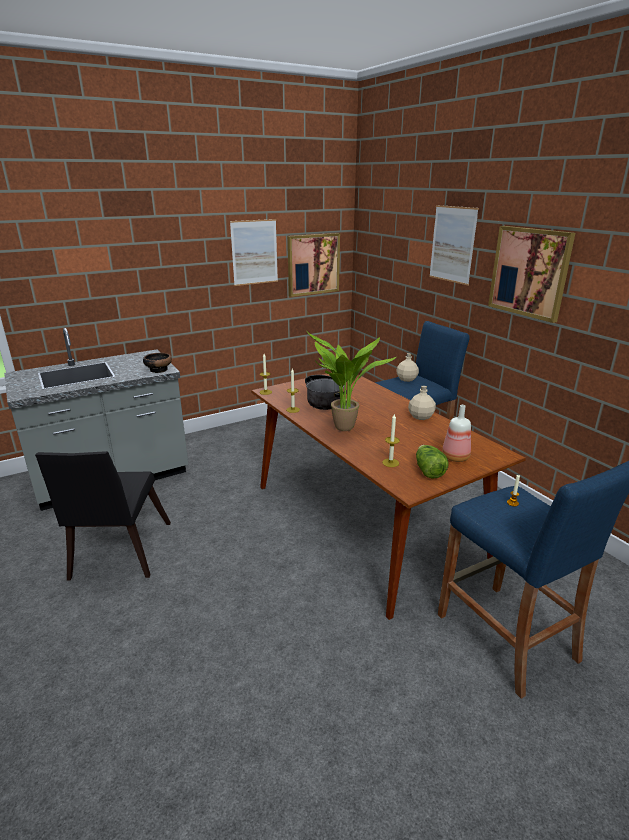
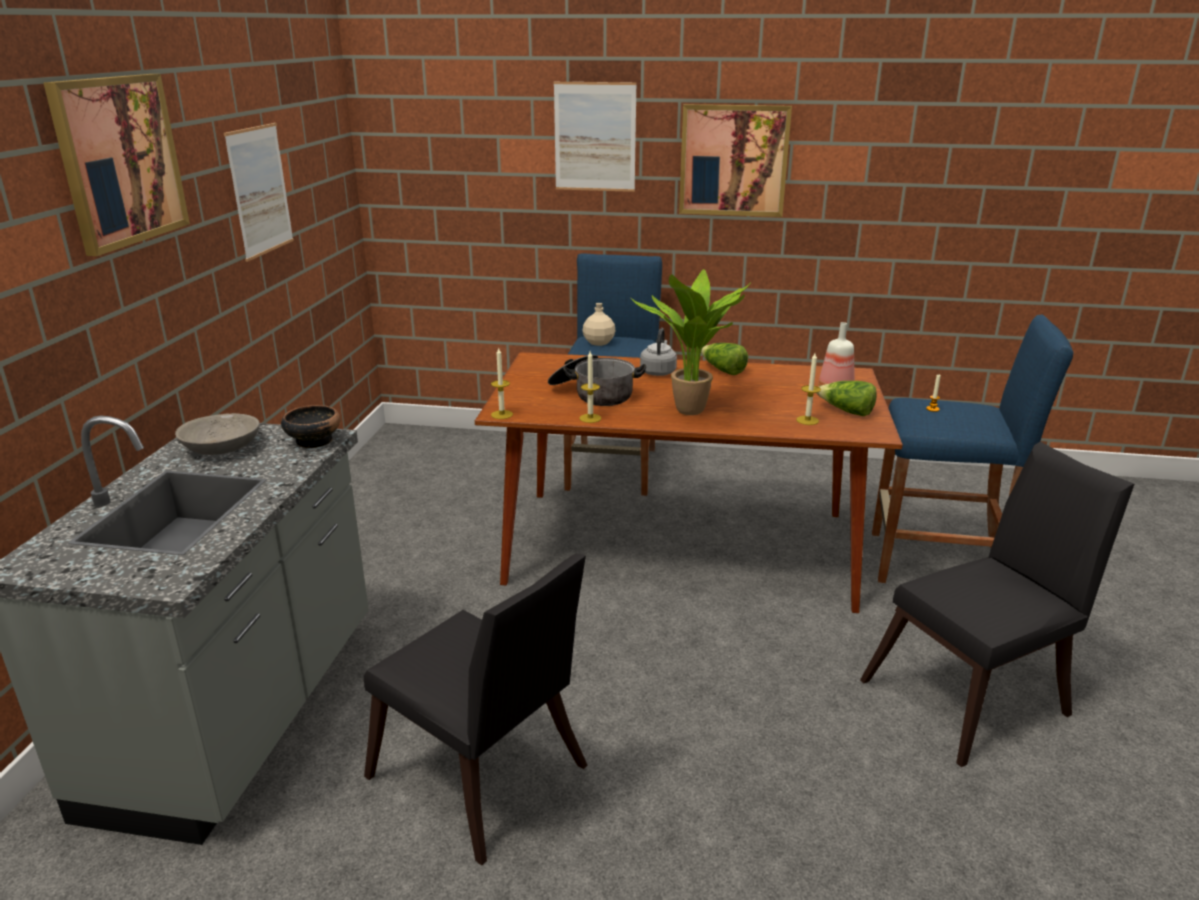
camera: 50 degrees left, 0 degrees up
picture [288,233,340,297] -> picture moved to [43,74,190,256]
beige bottle [408,385,436,420] -> lettuce [701,343,748,375]
none -> grey bowl [175,413,260,455]
none -> grey kettle [640,328,677,376]
none -> black chair [860,442,1134,767]

